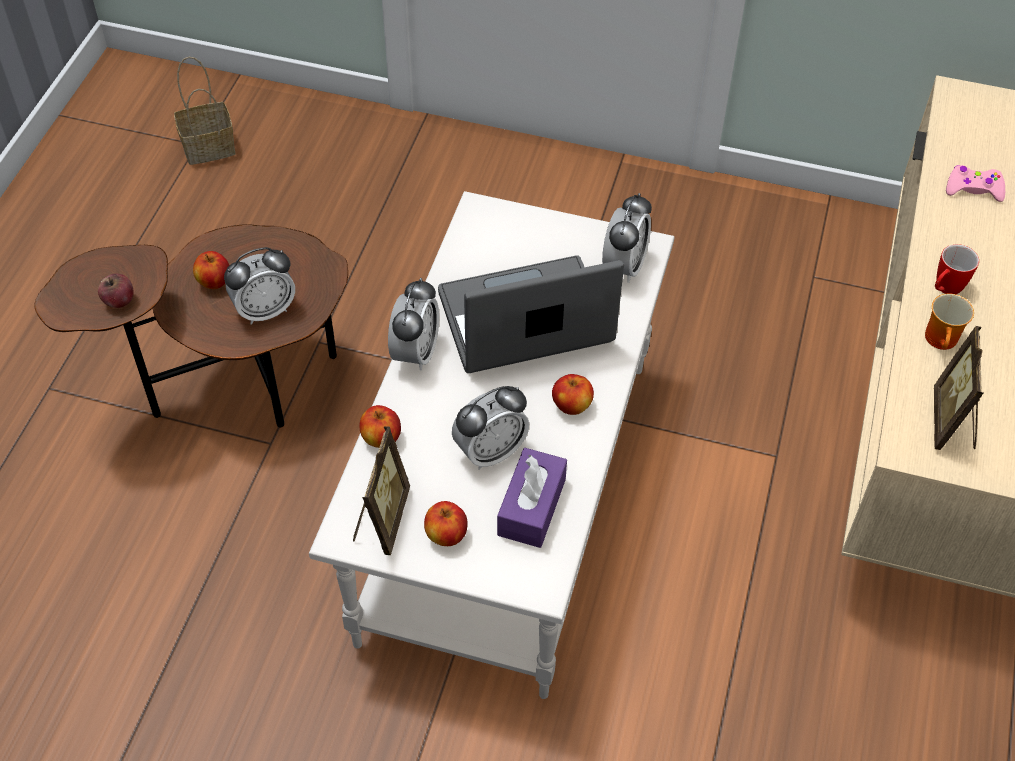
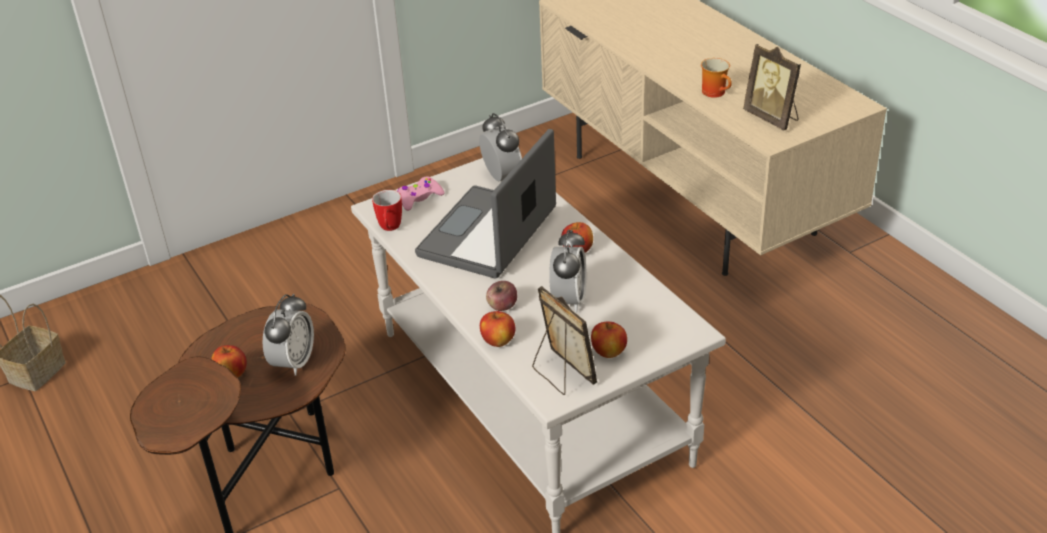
camera: 45 degrees left, 15 degrees down
apple [98,274,134,308] -> apple moved to [486,281,517,311]
alarm clock [388,278,439,371] -> none
purple tissue box [497,448,567,548] -> none
mug [935,244,979,294] -> mug moved to [372,190,402,231]
pink game controller [946,165,1005,202] -> pink game controller moved to [397,176,445,211]

